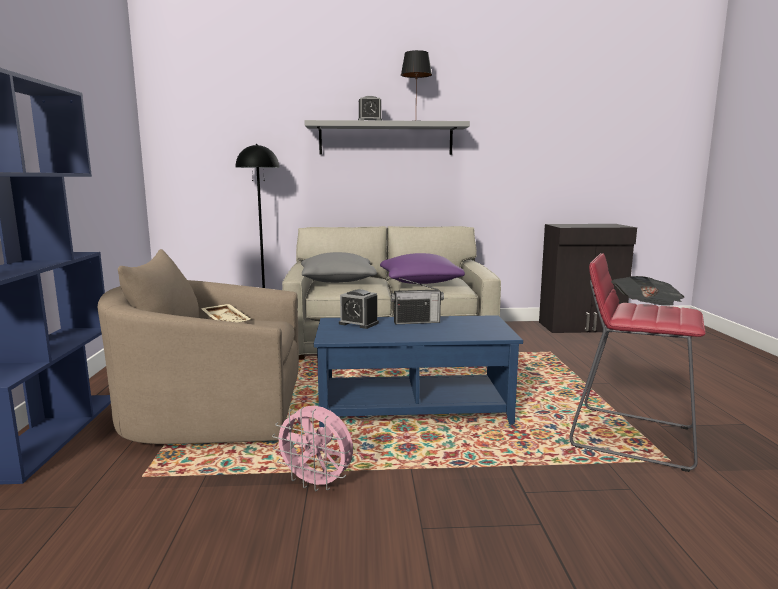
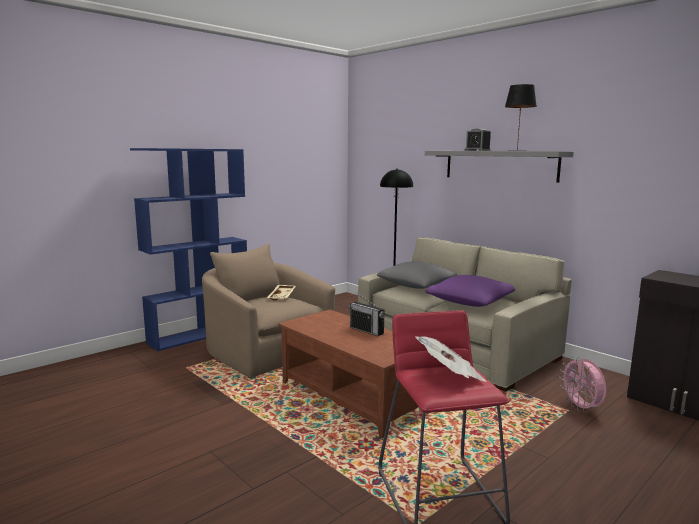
camera: 50 degrees right, 0 degrees up
pink fan [272,406,353,491] -> pink fan moved to [559,357,606,412]
blue coffee table [314,315,523,427] -> brown coffee table [278,310,430,438]
alarm clock [339,289,379,329] -> none

